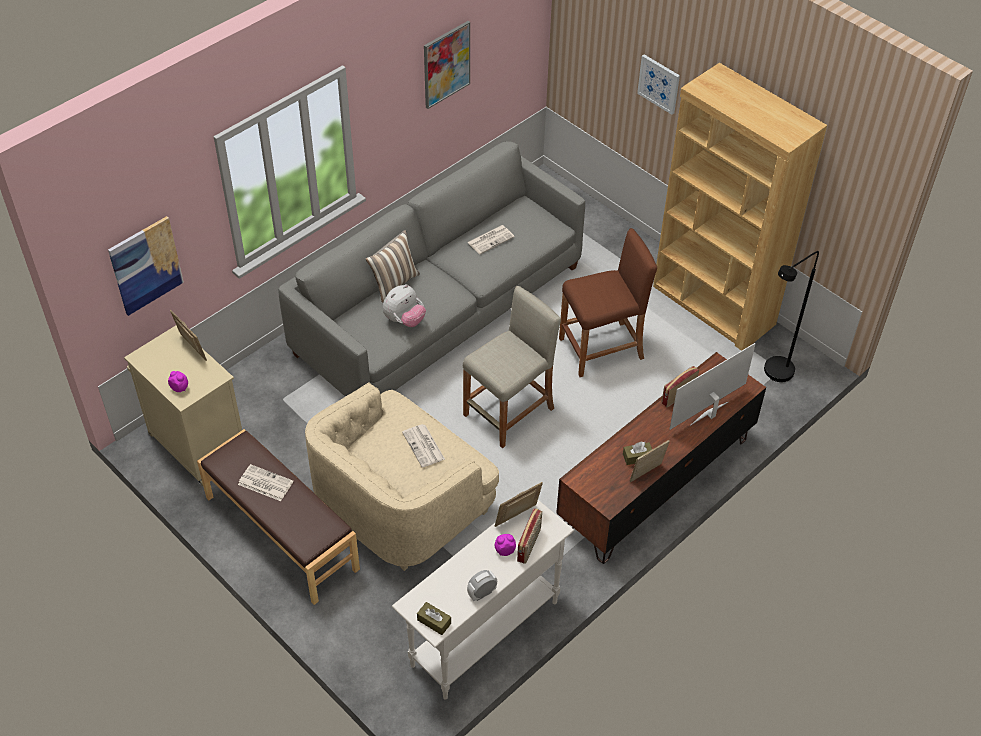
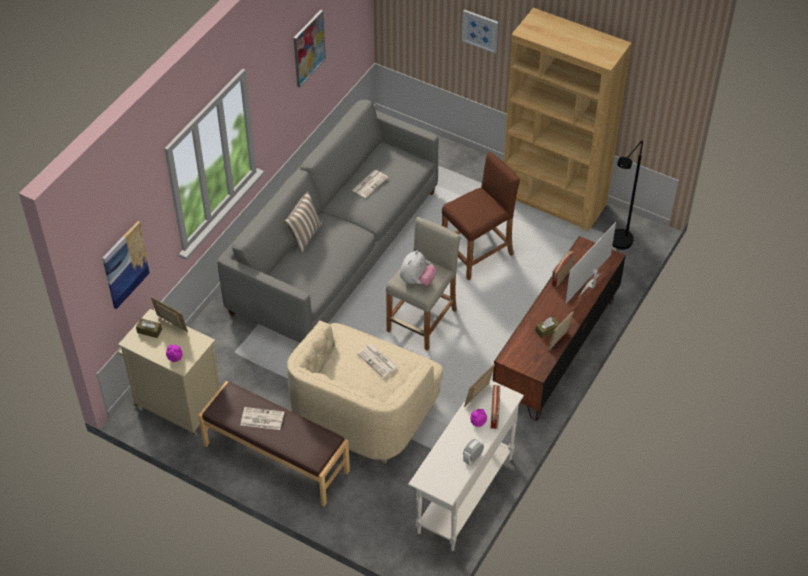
camera: 15 degrees left, 0 degrees up
plush toy [383,284,426,327] -> plush toy moved to [400,251,436,286]
brown tissue box [417,602,451,635] -> brown tissue box moved to [136,318,162,338]

